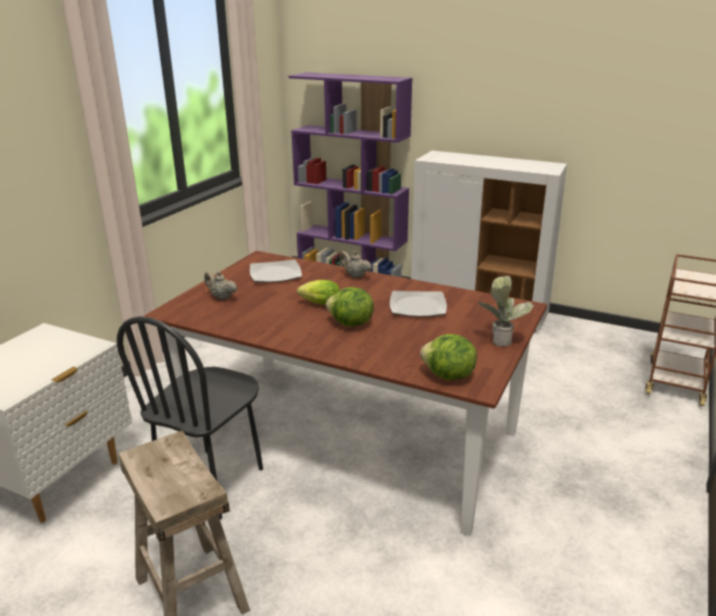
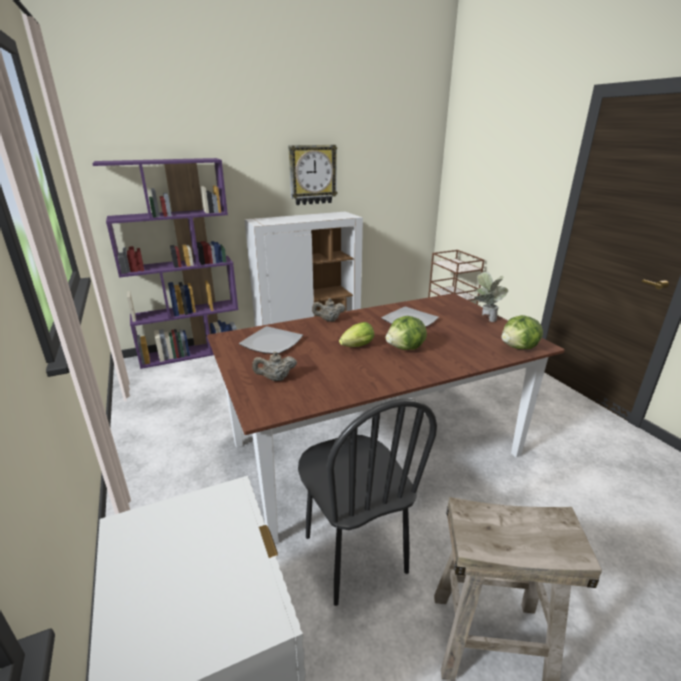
camera: 50 degrees left, 0 degrees up
none -> wall clock [288,145,337,205]

